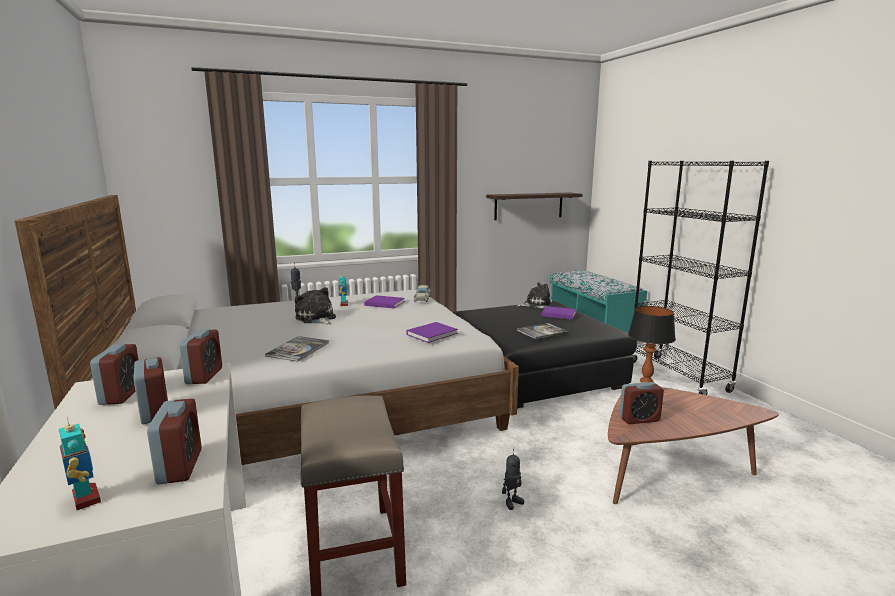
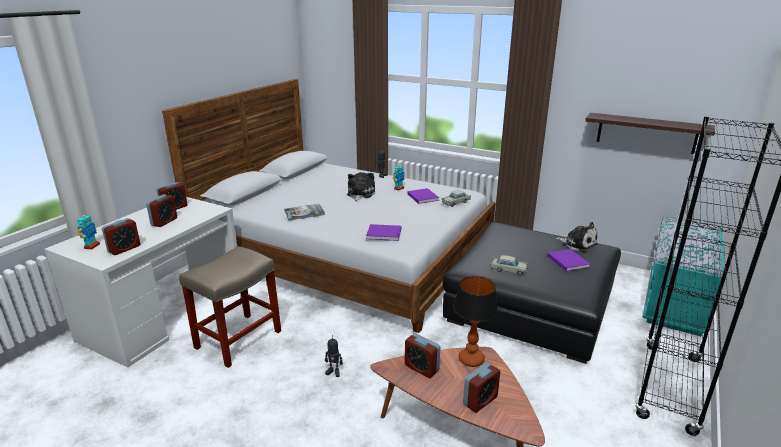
camera: 50 degrees right, 10 degrees up
alarm clock [179,330,222,384] -> alarm clock moved to [463,363,500,413]
book [517,323,569,339] -> beige toy car [491,255,528,275]

